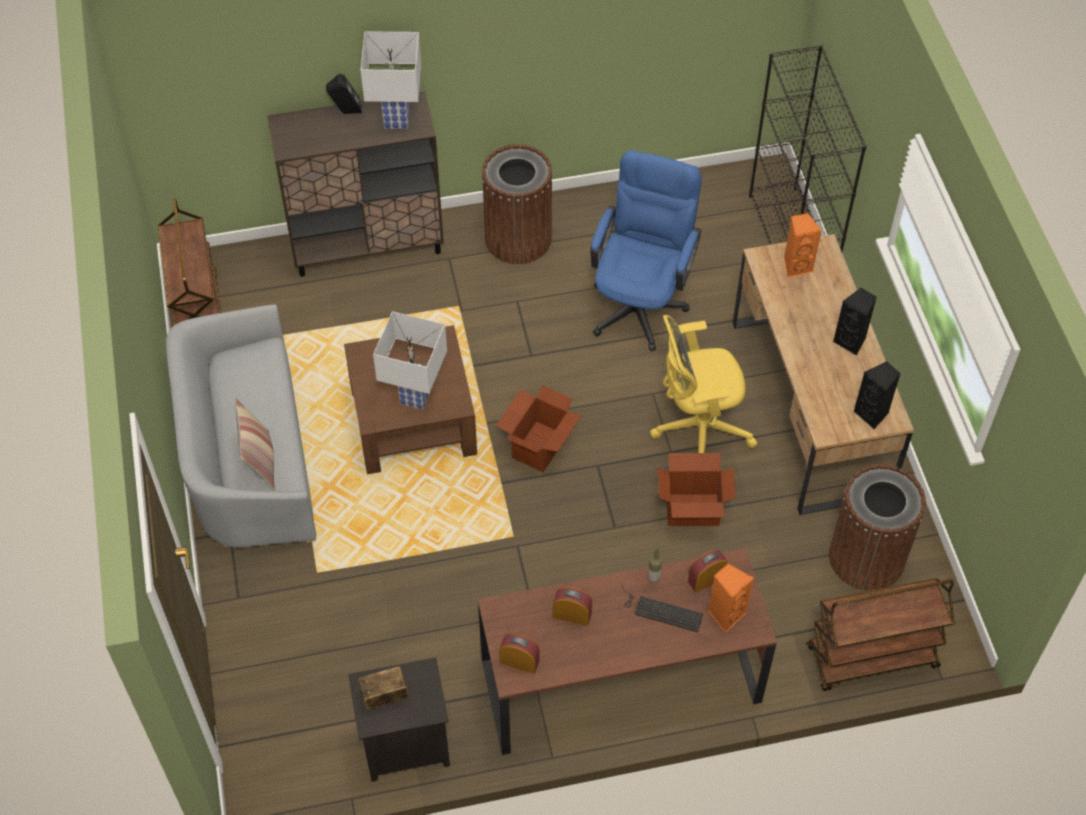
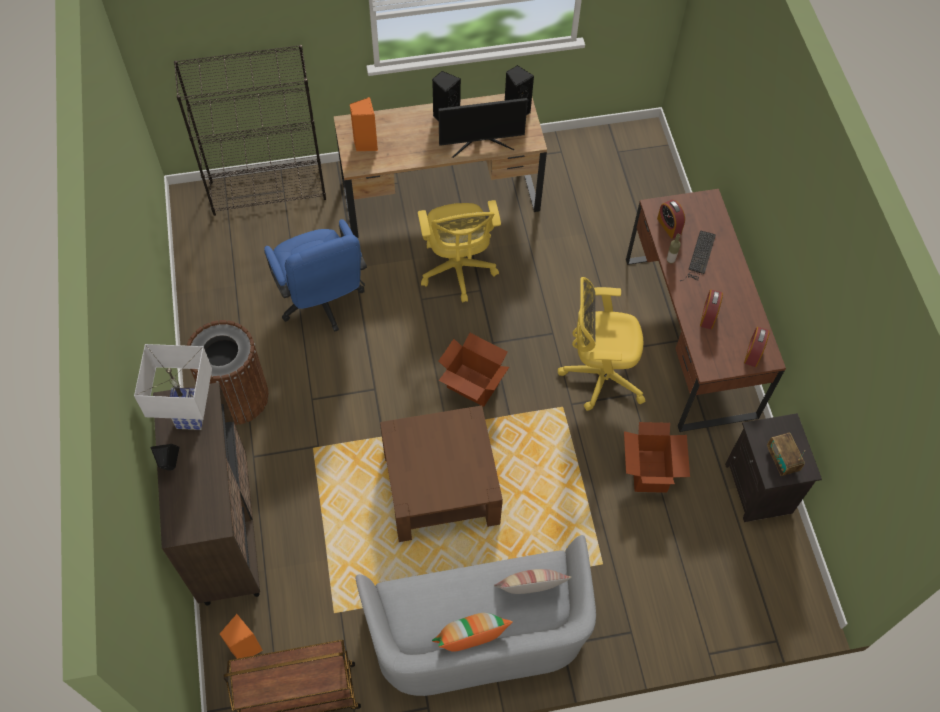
camera: 90 degrees left, 5 degrees up
white table lamp [373,311,447,410] -> none
blue office chair [590,150,702,351] -> blue office chair turned 135 degrees counterclockwise [264,219,367,332]
cardboard box [658,453,736,526] -> cardboard box moved to [624,422,690,493]
orange speaker [708,563,754,633] -> orange speaker moved to [220,614,263,659]
brown cart [807,578,955,691] -> none
brown trash can [829,464,926,591] -> none
none -> pillow [432,613,513,652]
none -> monitor [438,98,528,158]
none -> yellow office chair [558,277,645,411]

